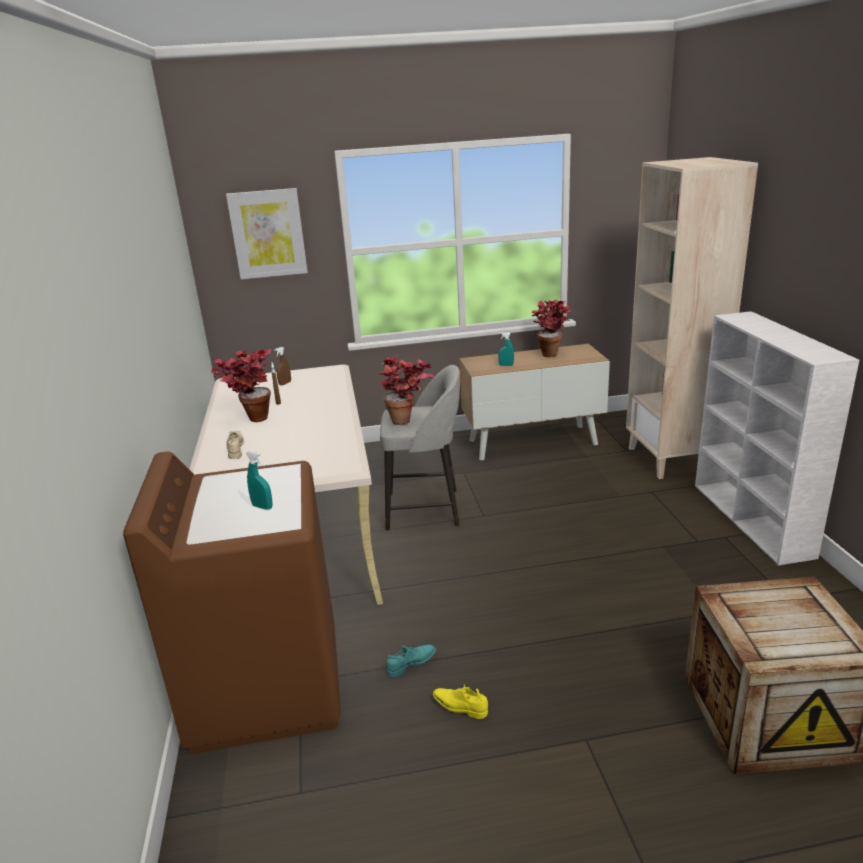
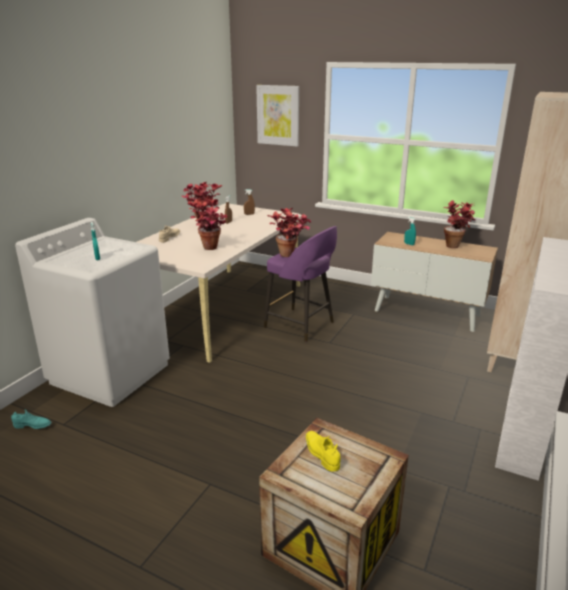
camera: 35 degrees right, 0 degrees up
brown washing machine [123,451,341,755] -> white washing machine [15,218,170,407]
grey stool [380,365,460,531] -> purple stool [264,226,337,342]
turquoise shoe [386,645,436,677] -> turquoise shoe moved to [11,410,52,429]
yellow shoe [432,684,488,719] -> yellow shoe moved to [306,431,340,472]
none -> potted plant [188,198,228,250]

